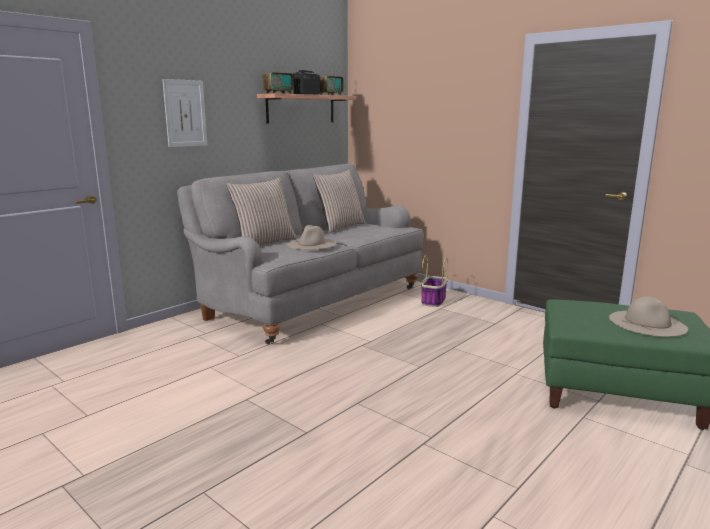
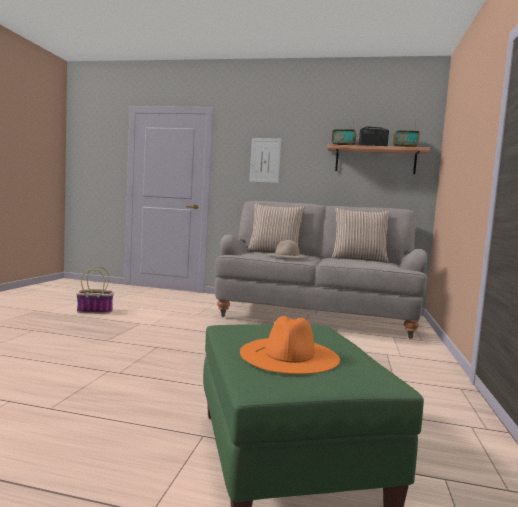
camera: 60 degrees right, 10 degrees down
basket [421,255,448,307] -> basket moved to [76,266,114,314]
beige hat [609,296,688,337] -> orange hat [240,316,340,374]

